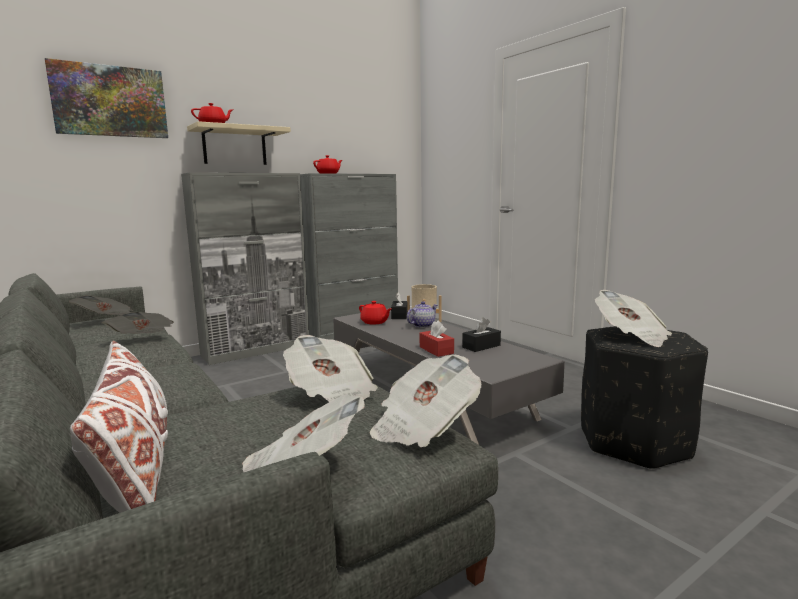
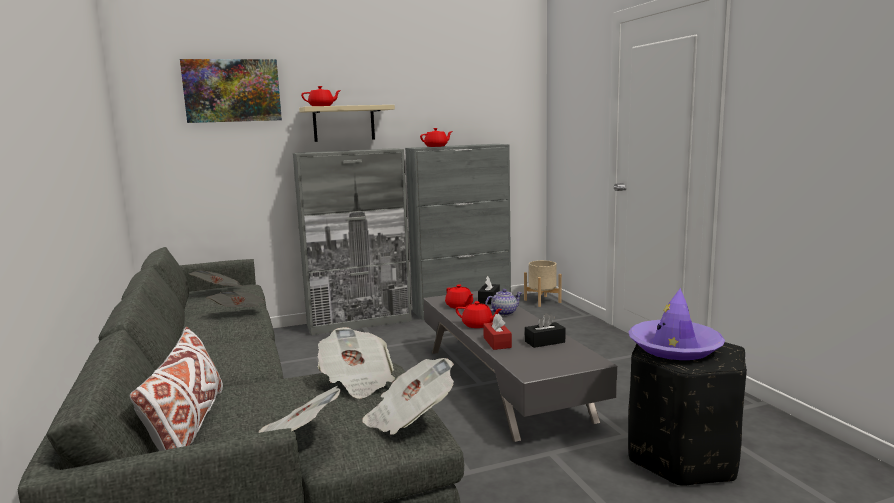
camera: 15 degrees right, 0 degrees up
newspaper [595,290,672,347] -> purple hat [628,288,725,360]
none -> red teapot [456,301,502,328]

